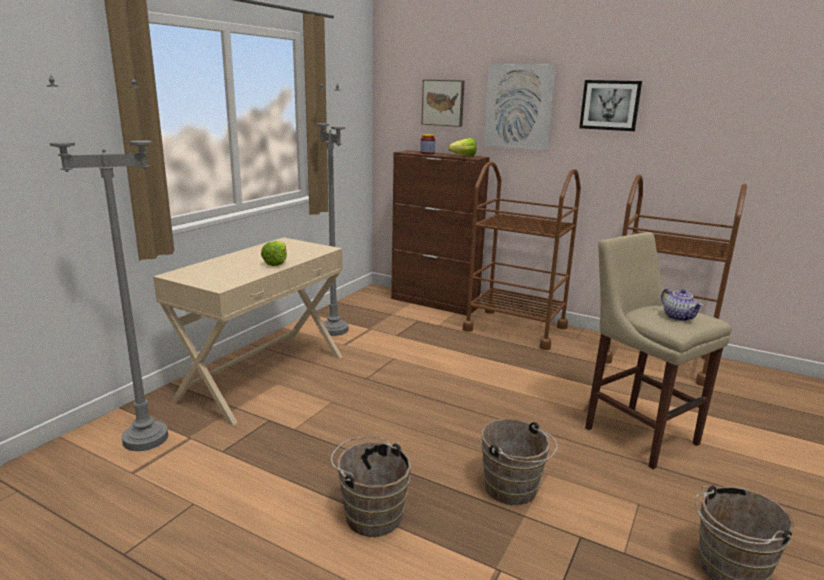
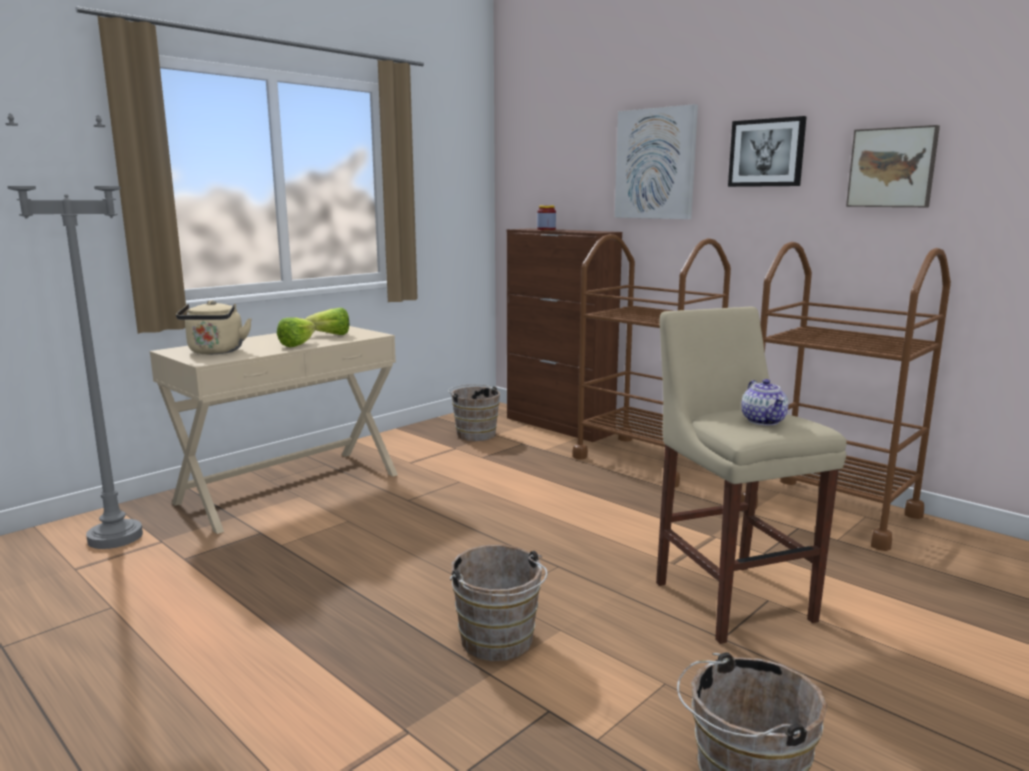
camera: 15 degrees right, 5 degrees down
grey floor lamp [316,83,348,336] -> none
brown bucket [331,437,411,537] -> brown bucket moved to [448,384,500,441]
picture [422,80,465,127] -> picture moved to [846,125,940,207]
lettuce [448,138,477,157] -> lettuce moved to [305,308,349,335]
none -> beige kettle [176,300,252,354]

